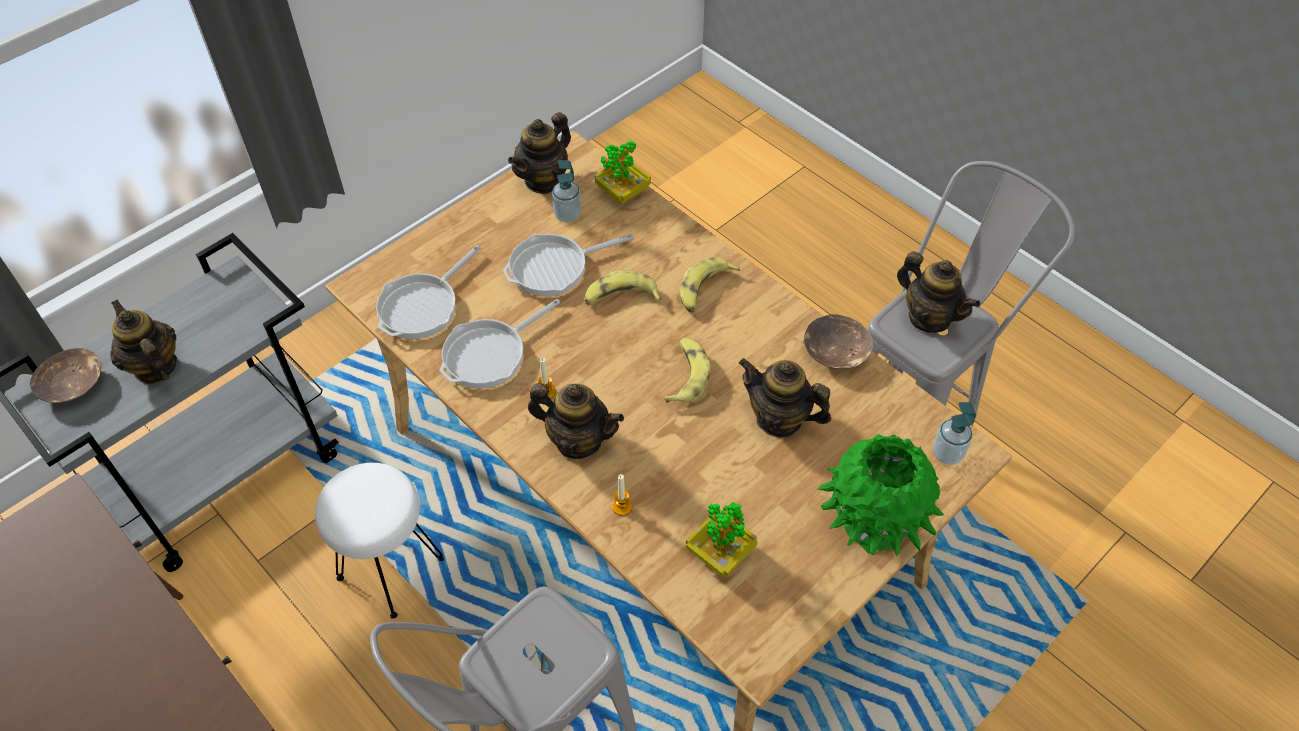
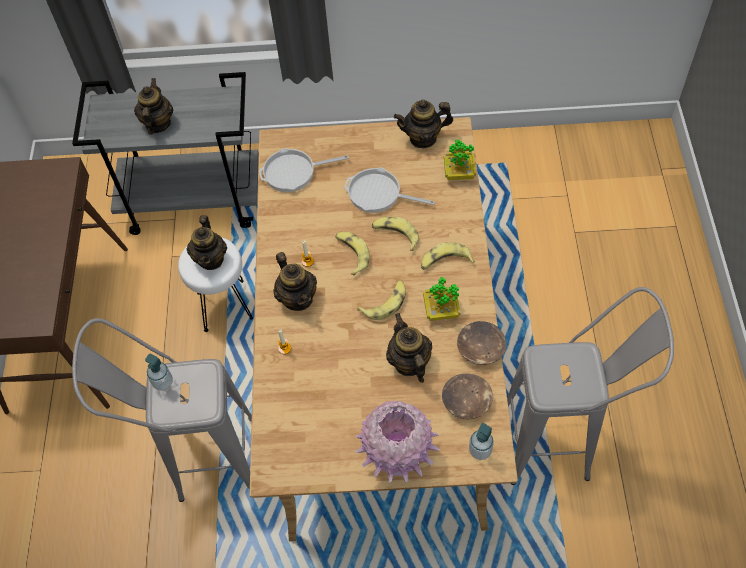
camera: 45 degrees right, 5 degrees up
brown bowl [30,348,101,403] -> brown bowl moved to [442,374,493,420]
frying pan [439,299,560,389] -> none
soap dispenser [552,160,581,222] -> soap dispenser moved to [145,353,173,391]
potted plant [686,502,757,578] -> potted plant moved to [423,277,461,321]
green vase [817,434,944,556] -> pink vase [354,400,440,484]
teapot [897,251,980,333] -> teapot moved to [187,215,227,270]
none -> banana [335,232,370,276]

